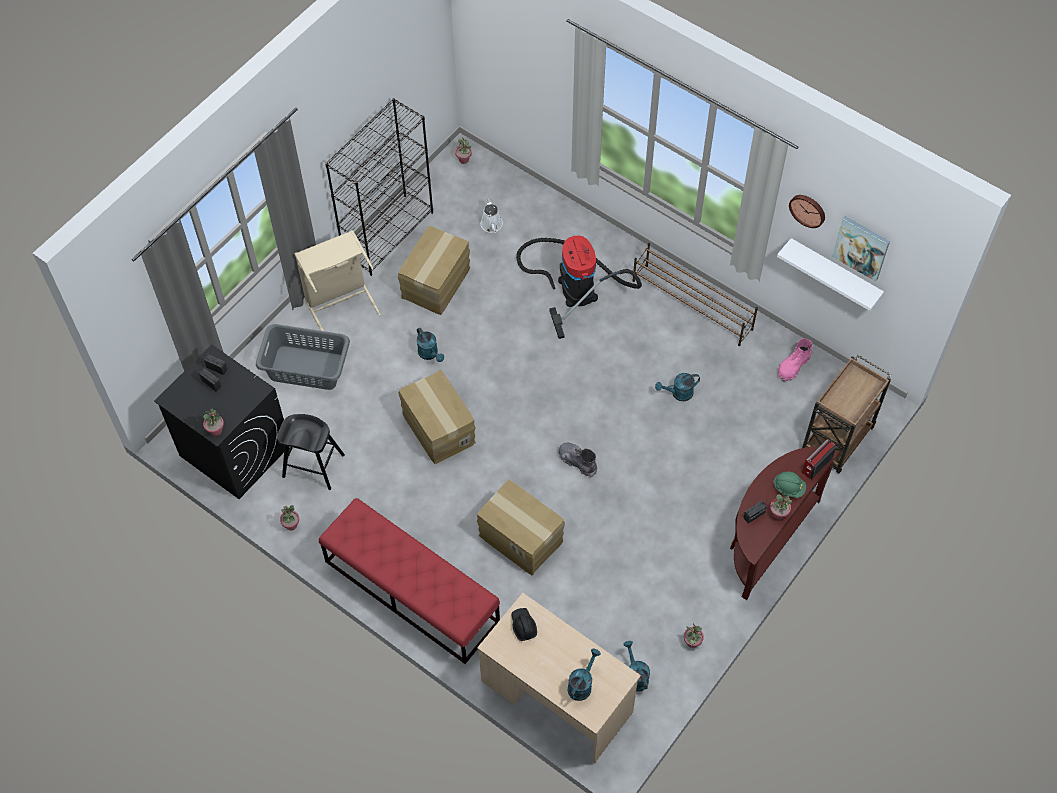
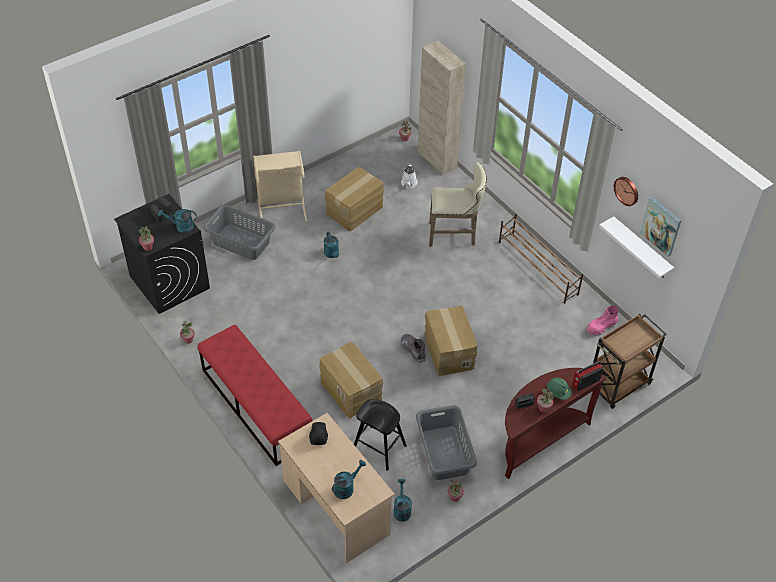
camera: 15 degrees right, 10 degrees down
black stool [277,414,345,490] -> black stool moved to [354,399,407,471]
black bookcase [325,98,433,276] -> none
cardboard box [398,369,476,464] -> cardboard box moved to [425,305,477,376]
vacuum cleaner [516,235,642,339] -> beige stool [429,162,487,247]
turquoise watering can [655,373,700,401] -> turquoise watering can moved to [158,209,197,233]
none -> grey laundry basket [416,405,477,480]
none -> beige cabinet [417,41,466,175]

